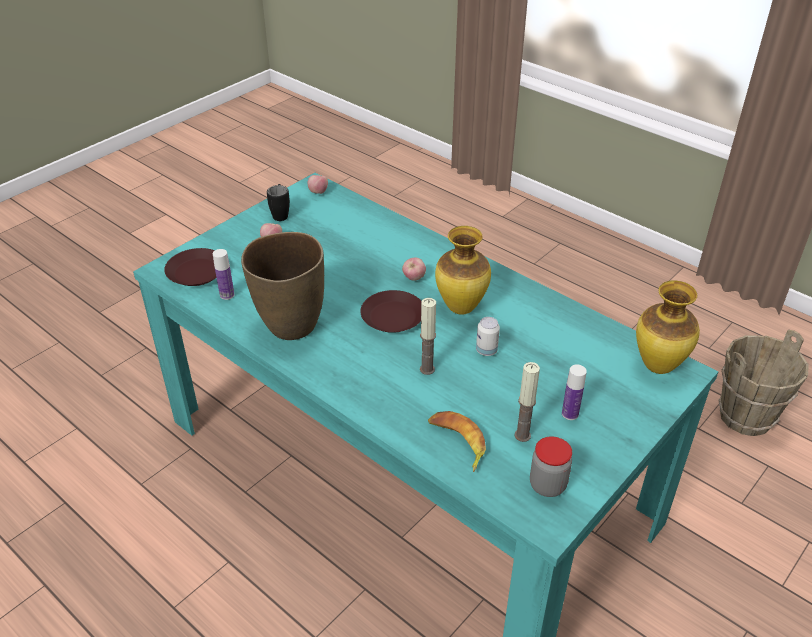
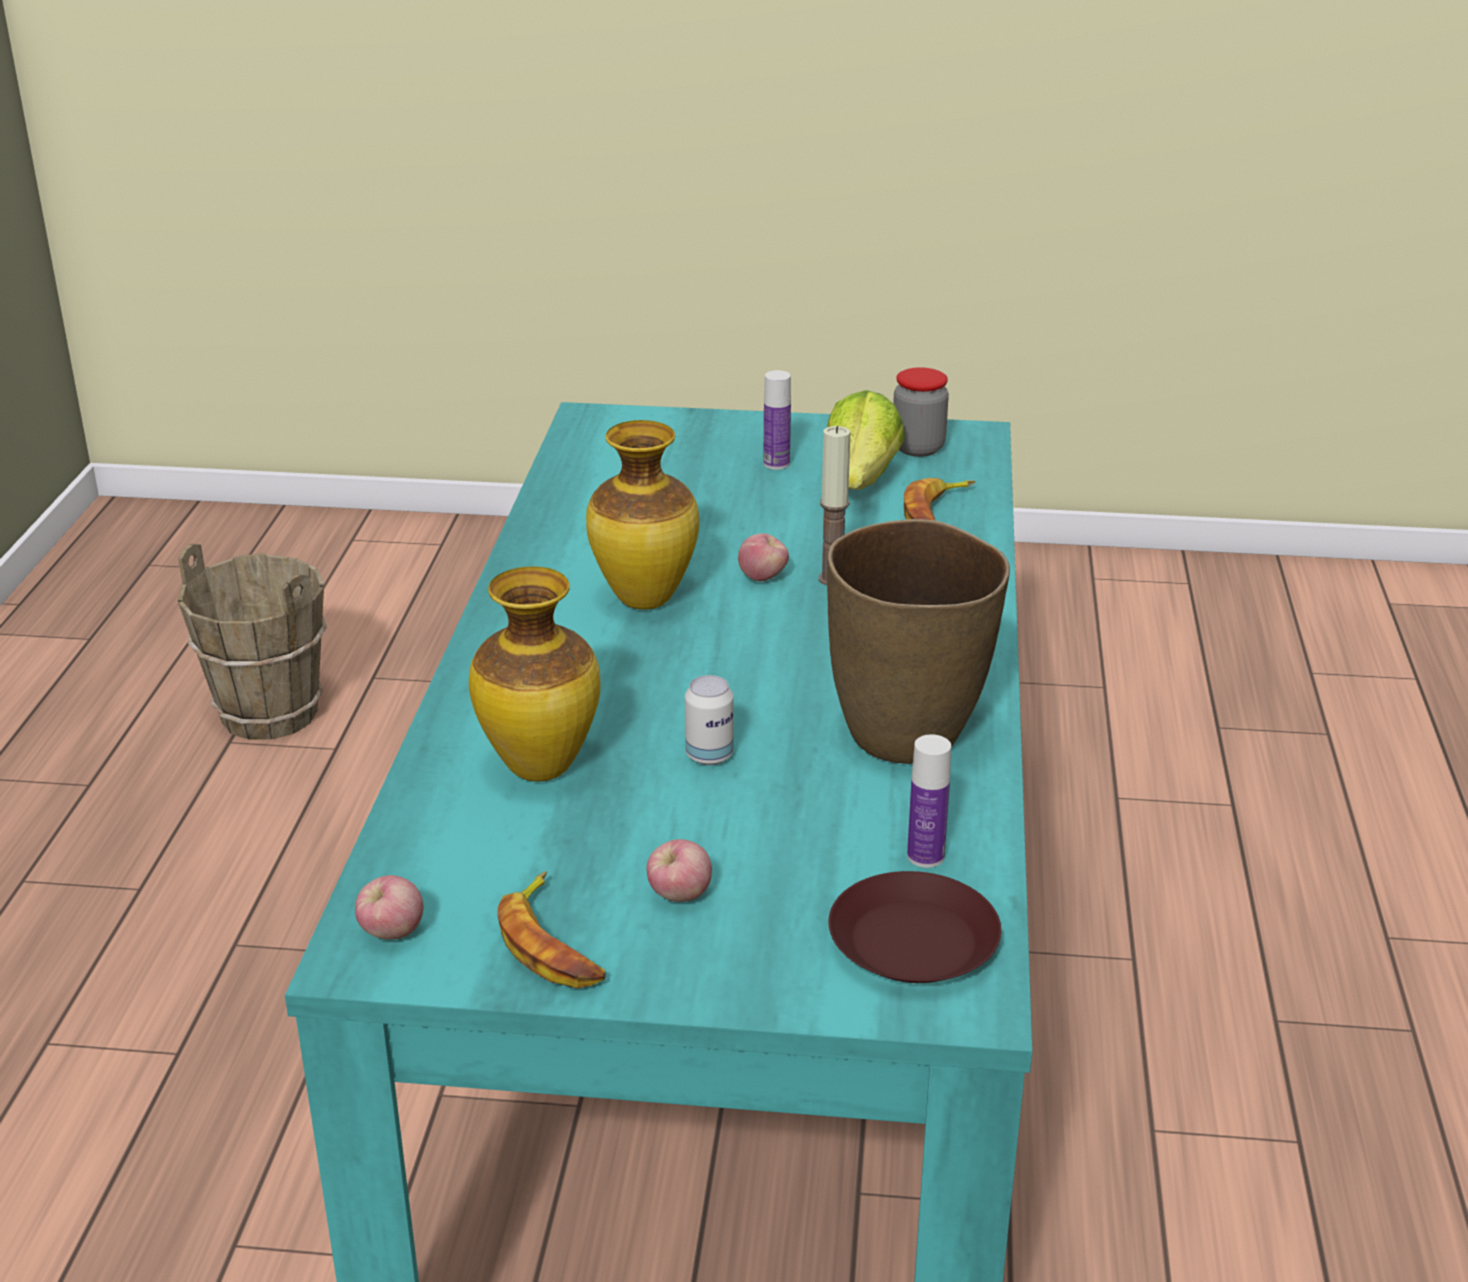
camera: 125 degrees left, 10 degrees down
black mug [267,184,290,221] -> banana [497,871,606,988]
brown plate [360,290,422,333] -> none
apple [402,258,426,281] -> apple moved to [738,533,789,581]
can [476,317,500,356] -> can moved to [685,675,734,765]
candle [514,362,540,442] -> lettuce [827,390,905,490]
vase [636,280,700,374] -> vase moved to [469,566,601,782]

